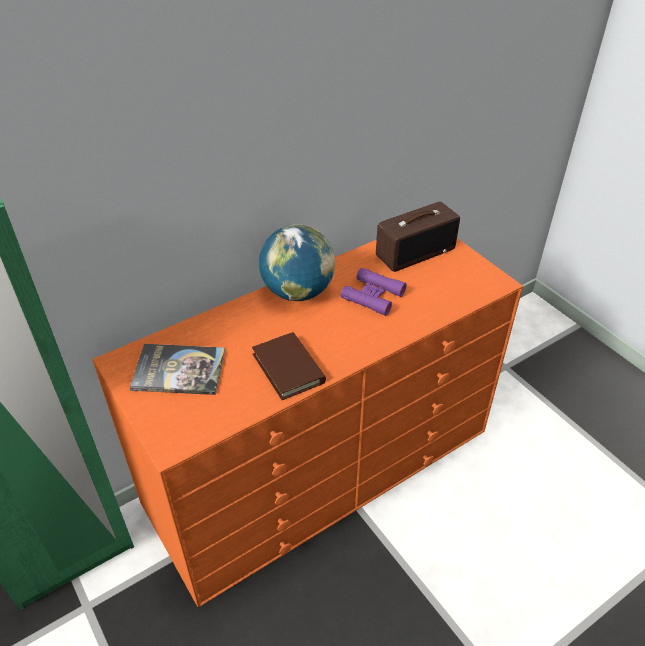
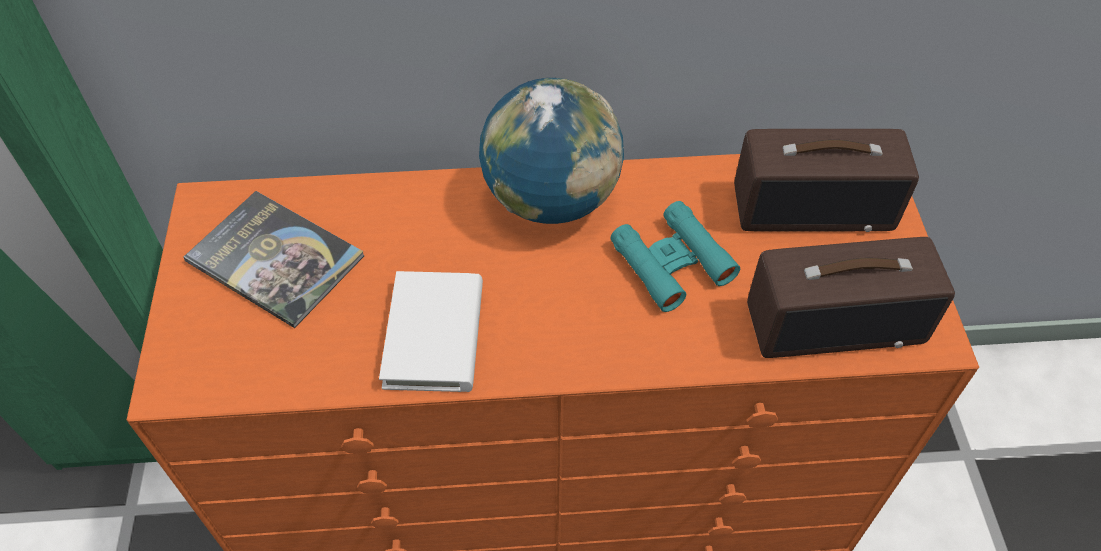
camera: 30 degrees right, 10 degrees up
brown book [252,332,326,400] -> white book [379,271,483,392]
purple binoculars [341,268,407,316] -> turquoise binoculars [610,201,740,312]
none -> radio [747,237,955,358]

